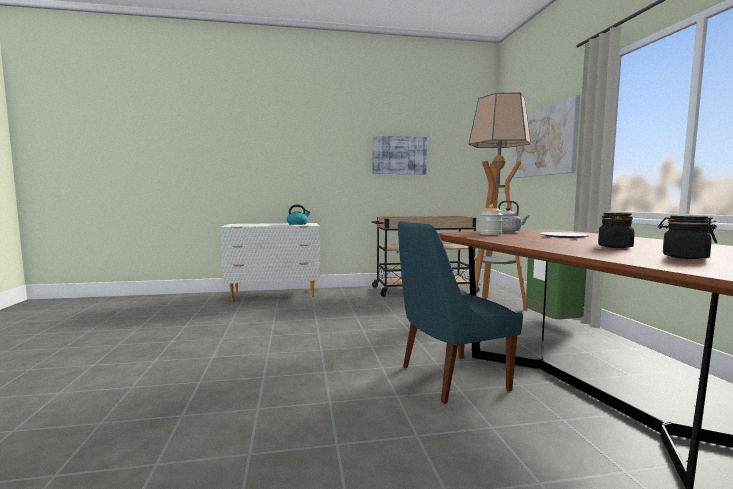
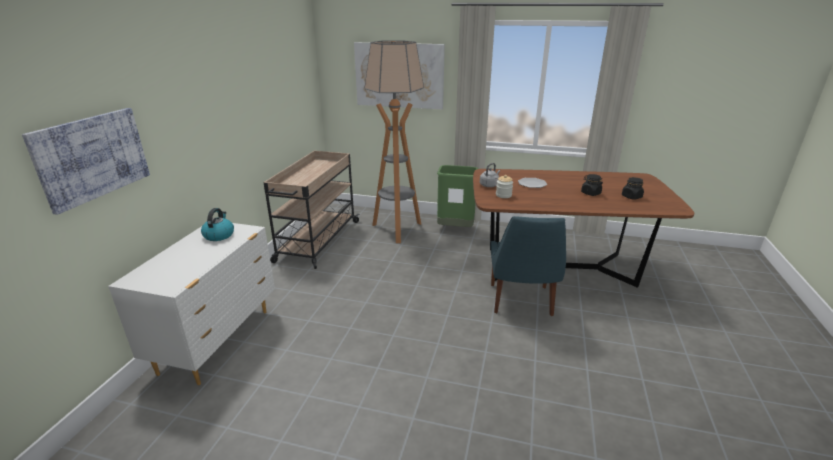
camera: 65 degrees left, 20 degrees up
picture [372,135,427,174] -> picture moved to [22,108,150,215]

